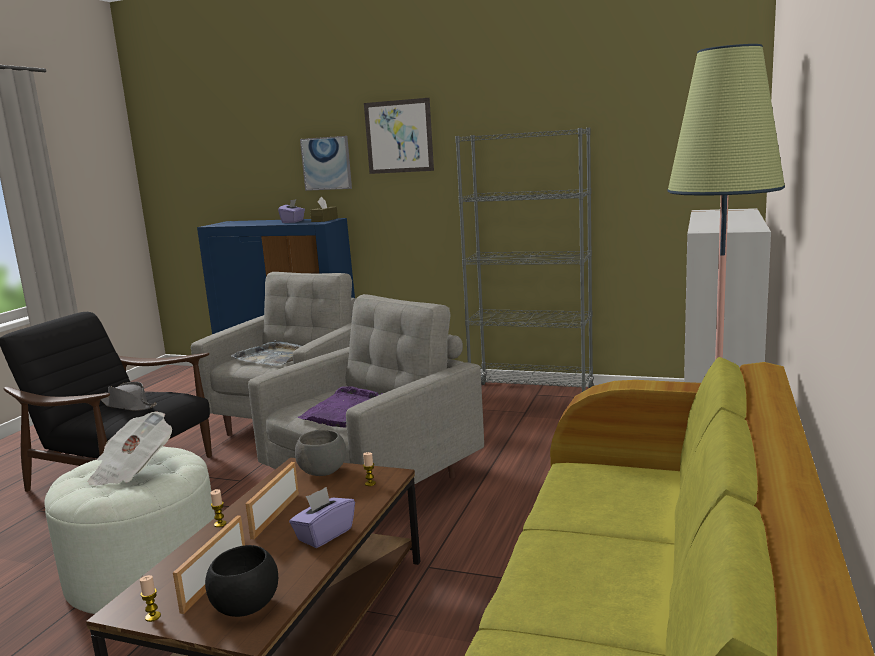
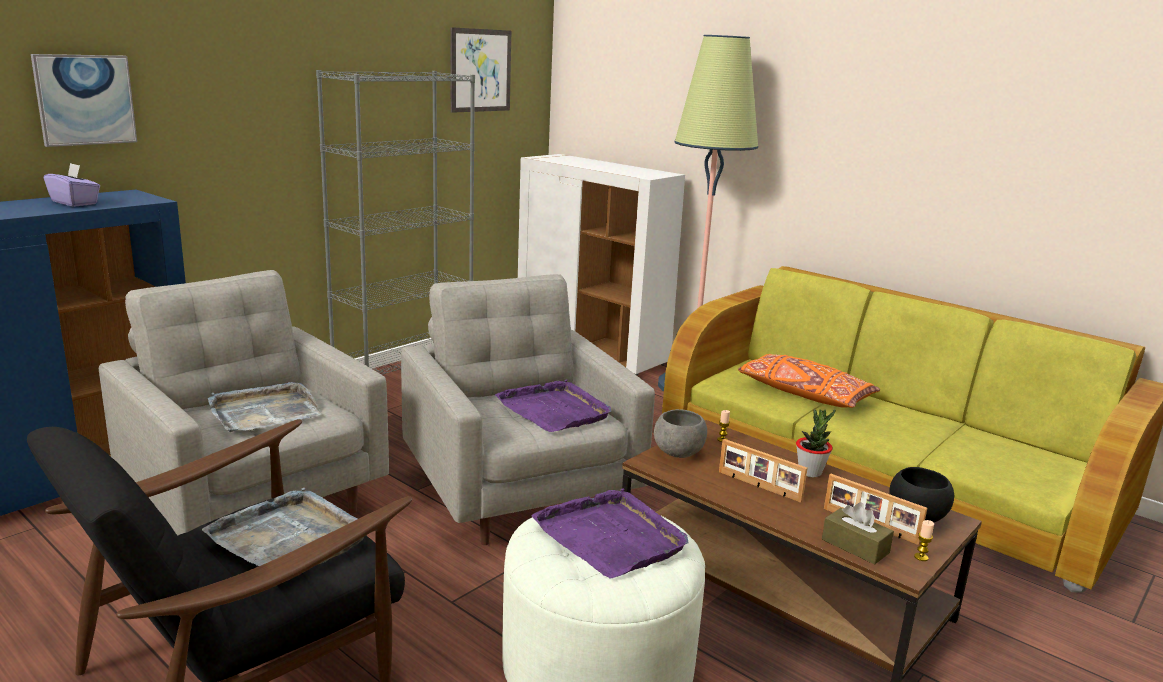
camera: 70 degrees left, 5 degrees up
newspaper [88,412,172,486] -> purple tray [531,488,689,578]
grey hat [101,382,157,411] -> grey tray [202,488,364,566]
candle [211,489,227,527] -> none
purple tissue box [289,487,355,548] -> potted plant [796,409,836,477]
brown tissue box [310,197,338,222] -> brown tissue box moved to [822,502,894,565]
picture [364,98,434,174] -> picture moved to [451,27,511,113]
none -> orange pillow [738,354,880,408]

